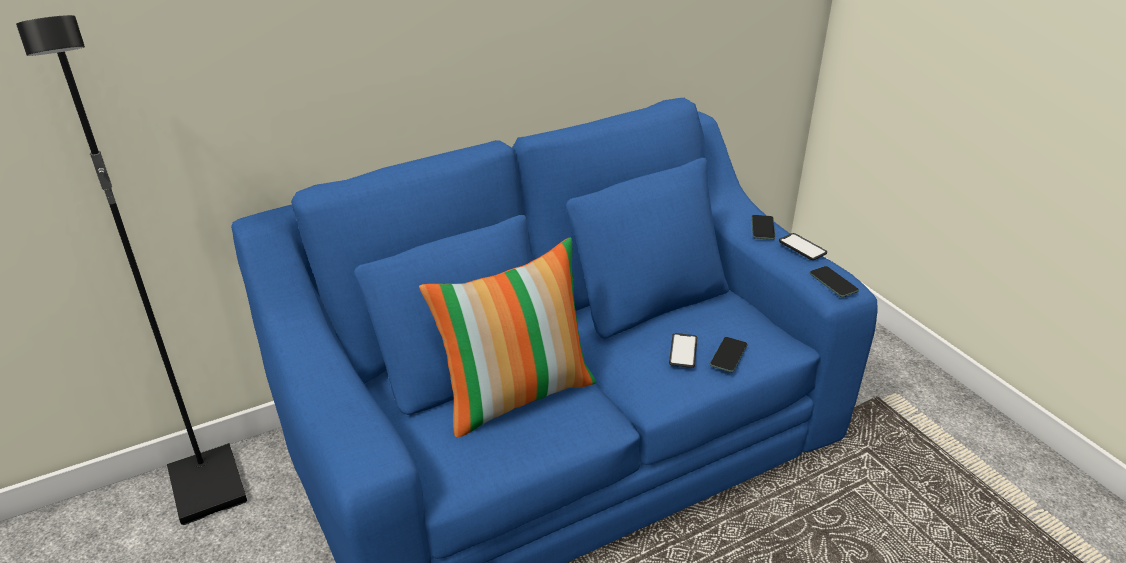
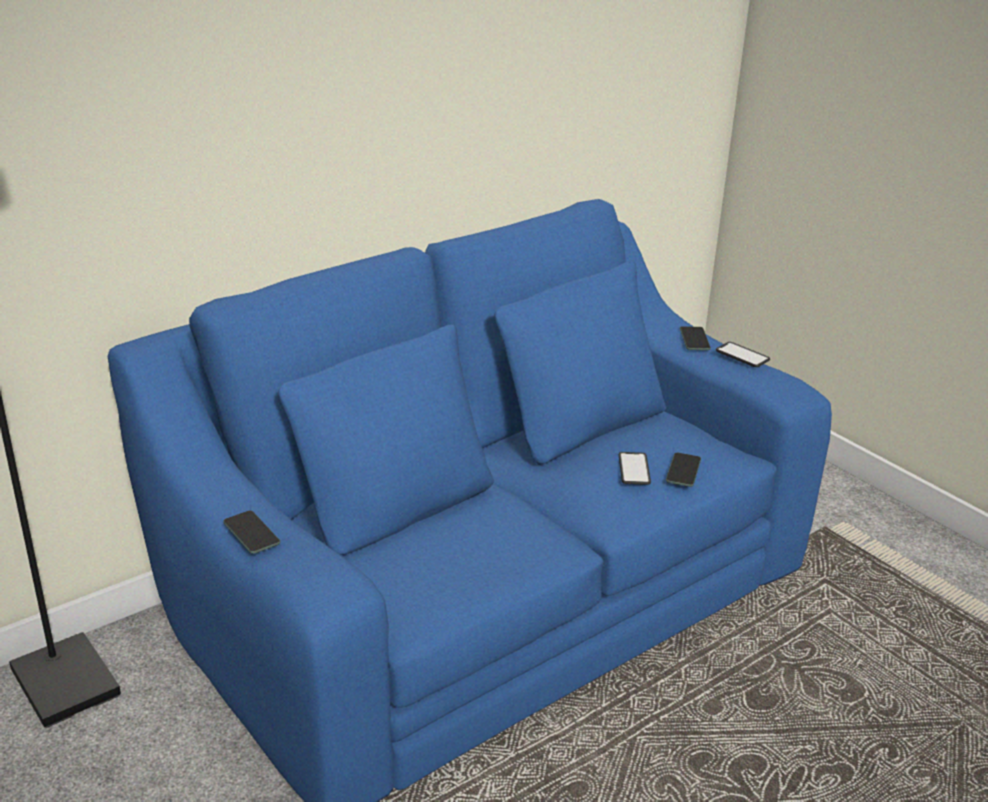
camera: 10 degrees left, 5 degrees down
pillow [419,237,596,437] -> none
phone [809,266,859,297] -> phone moved to [223,511,280,554]

